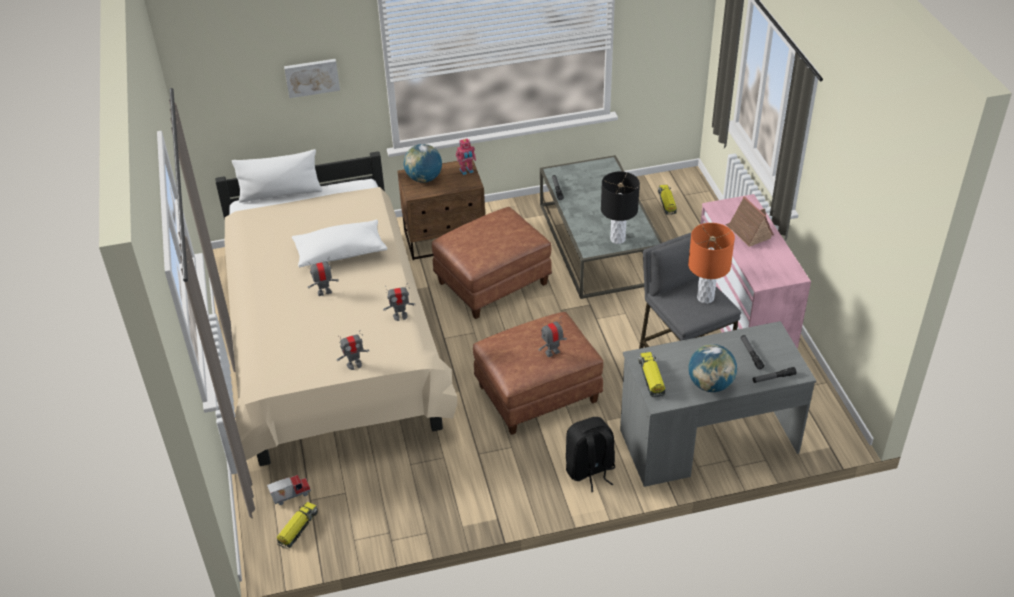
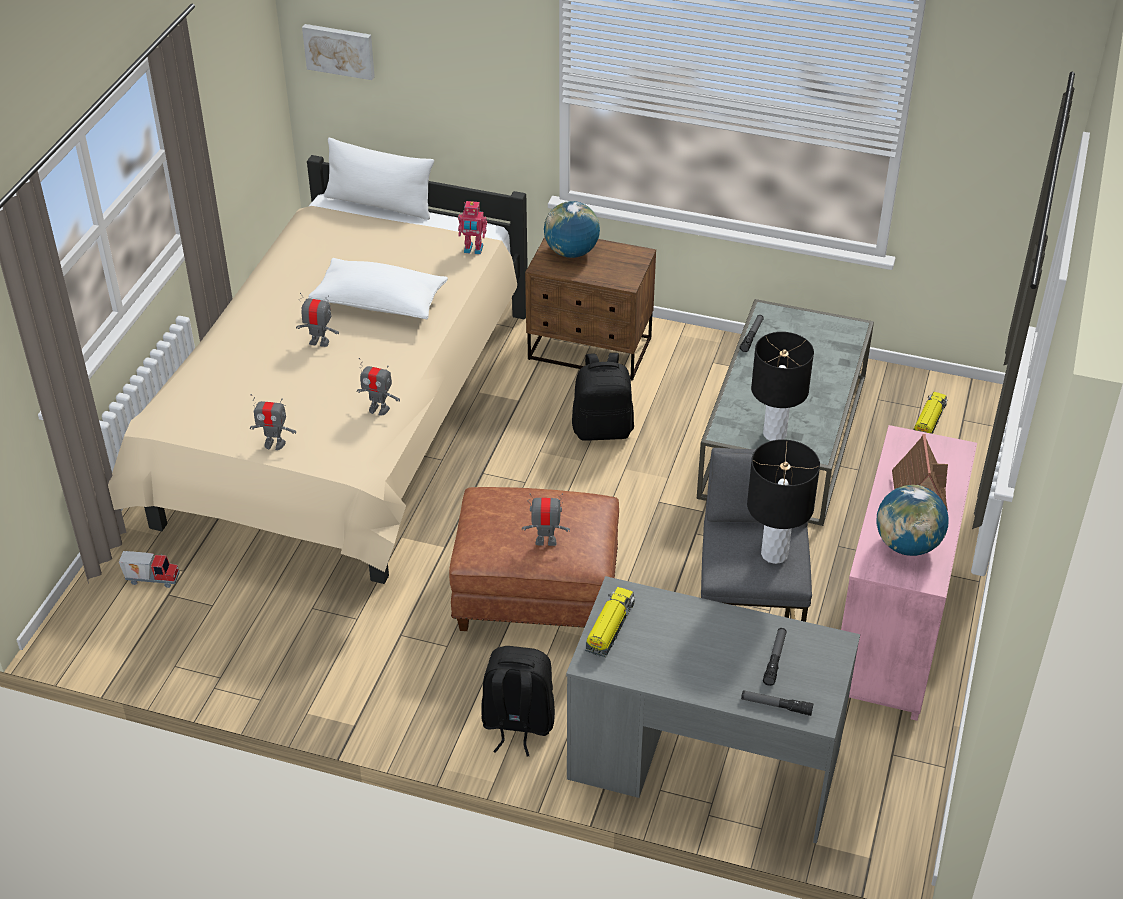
camera: 30 degrees right, 0 degrees up
toy truck [277,502,318,549] -> none
picture [284,59,340,98] -> picture moved to [302,24,375,80]
brown ottoman [432,207,552,319] -> black backpack [572,353,634,441]
toy robot [456,138,476,175] -> toy robot moved to [458,201,487,254]
orange table lamp [688,223,735,304] -> black table lamp [747,439,820,564]
globe [688,344,737,392] -> globe moved to [876,485,949,556]

